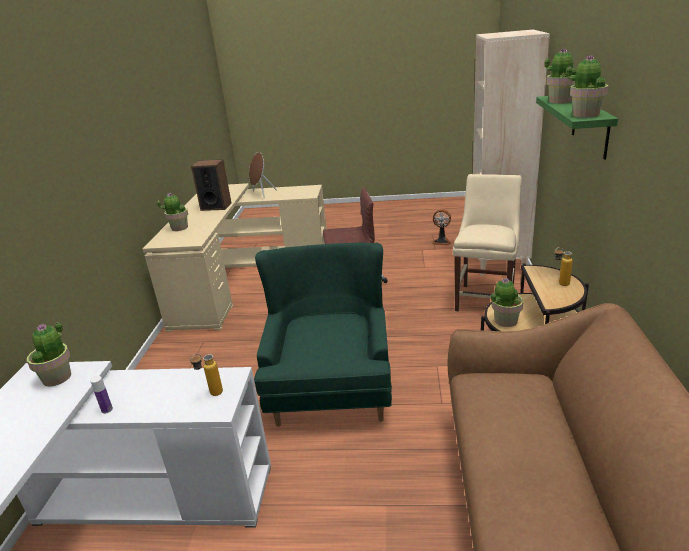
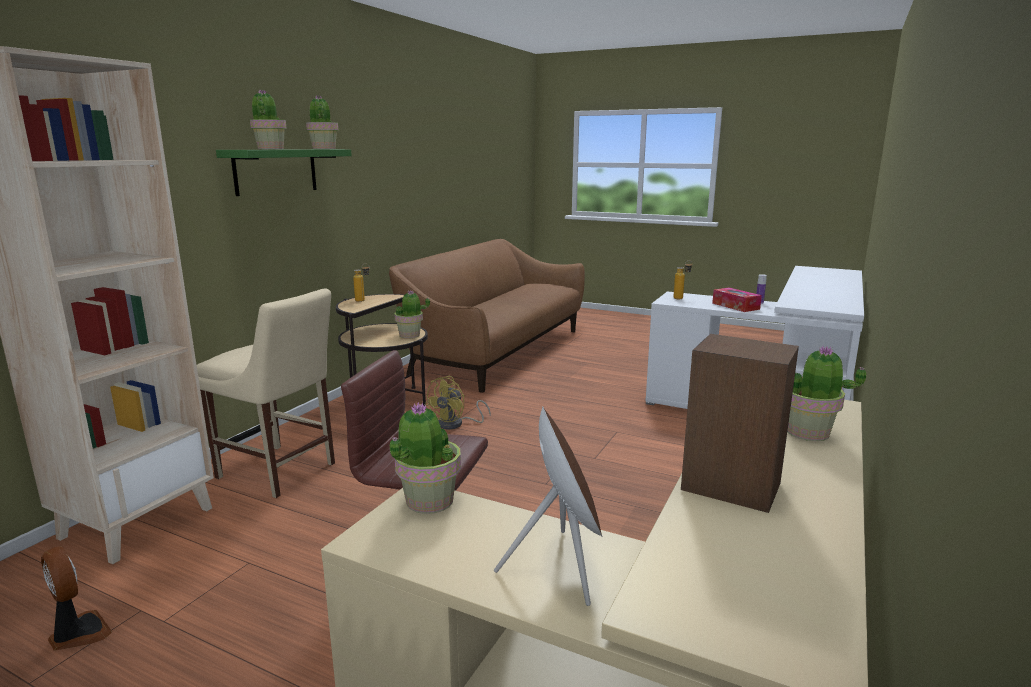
camera: 160 degrees left, 10 degrees down
potted plant [27,322,71,387] -> potted plant moved to [390,402,461,514]
green armchair [254,242,392,427] -> none
beige chair [453,174,522,311] -> beige chair turned 105 degrees counterclockwise [197,289,335,498]
none -> yellow fan [425,376,491,430]
none -> tissue box [712,288,762,312]

